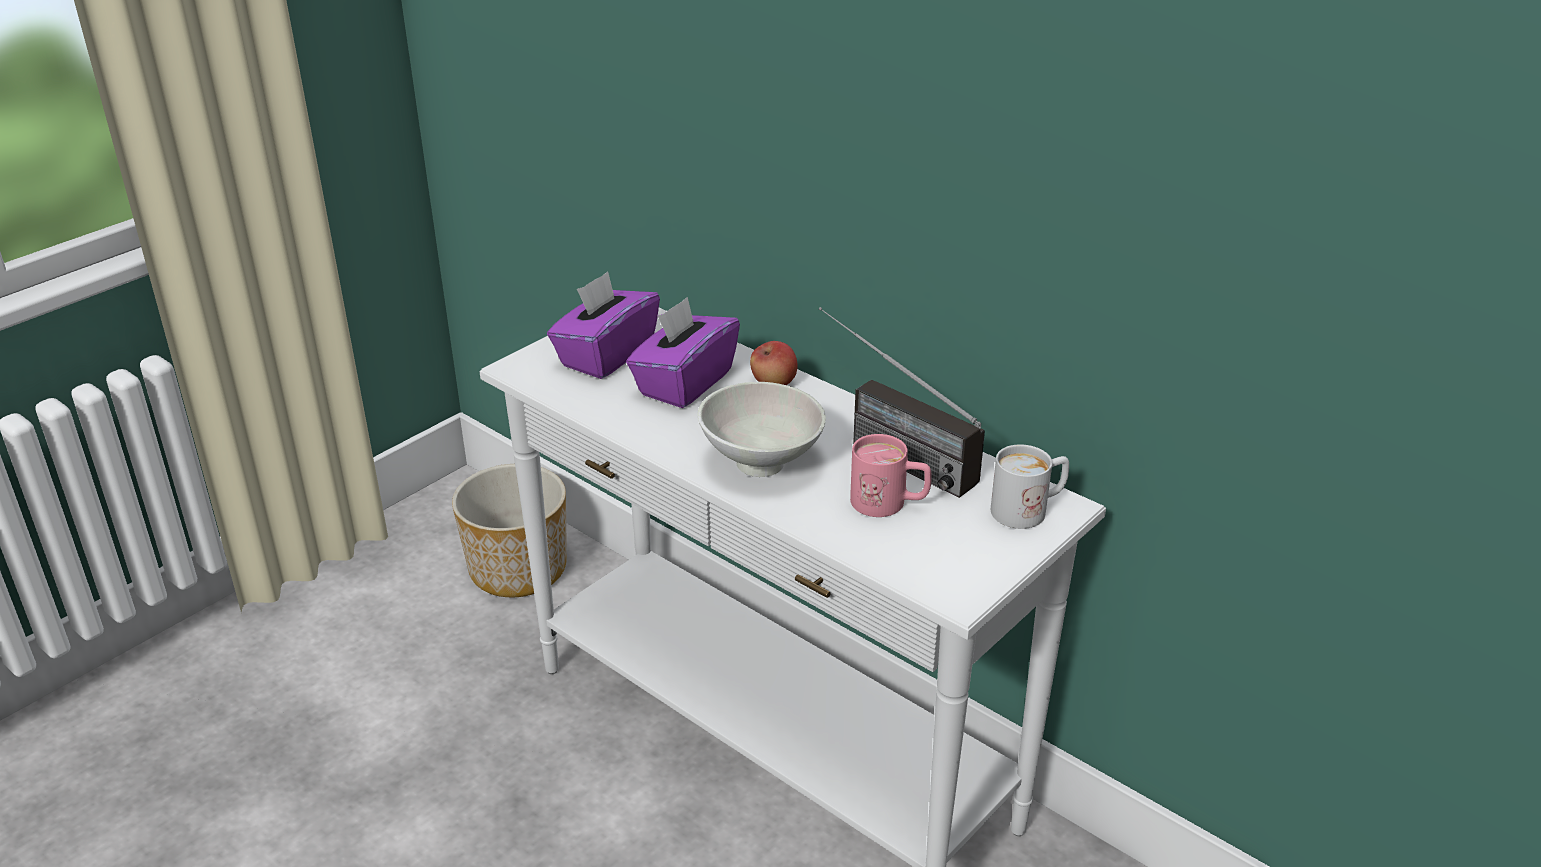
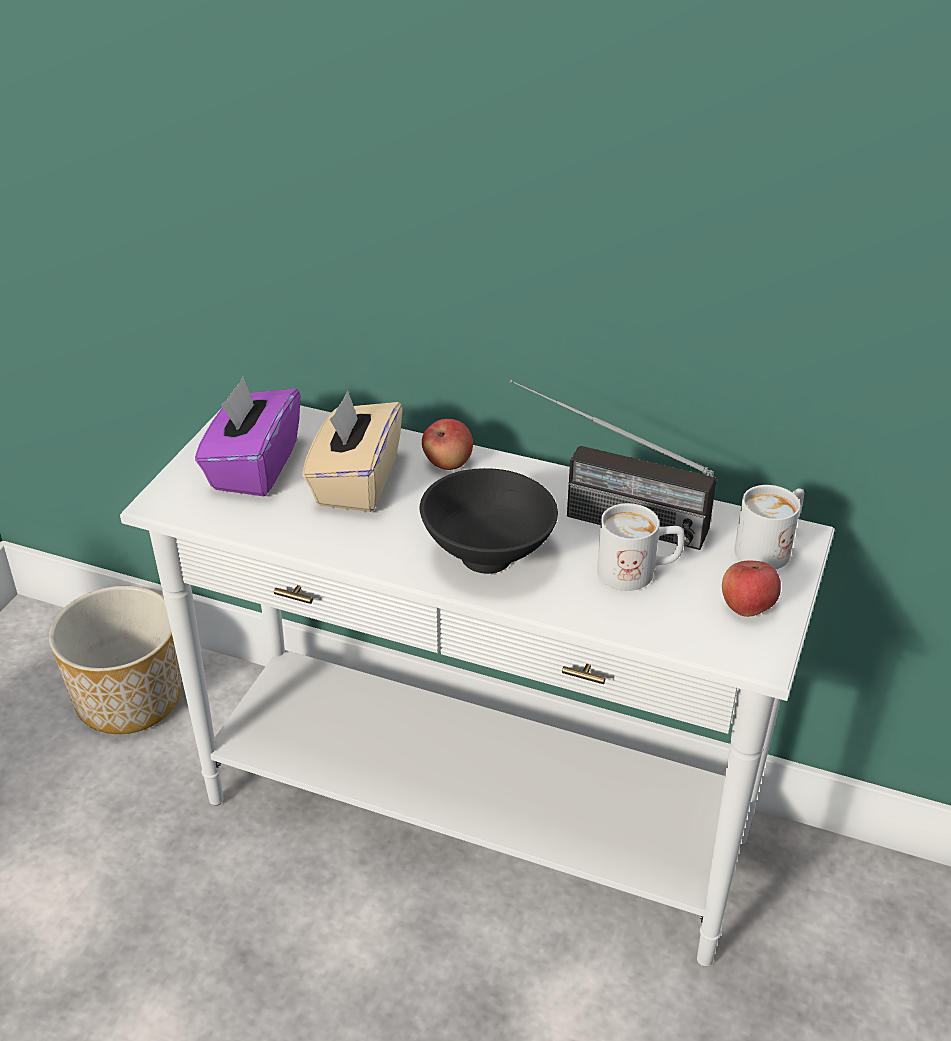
camera: 20 degrees left, 5 degrees up
purple tissue box [626,297,740,408] -> beige tissue box [303,390,403,512]
white bowl [698,382,826,477] -> black bowl [420,468,558,574]
pink mug [850,434,932,517] -> white mug [597,503,684,591]
none -> apple [722,561,781,617]

